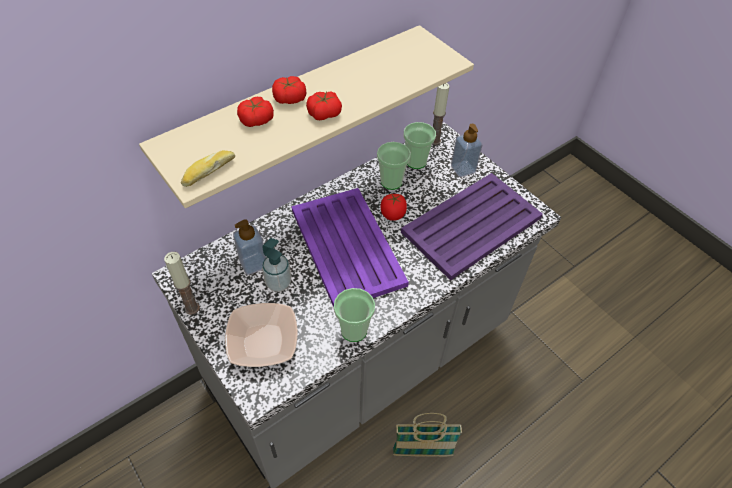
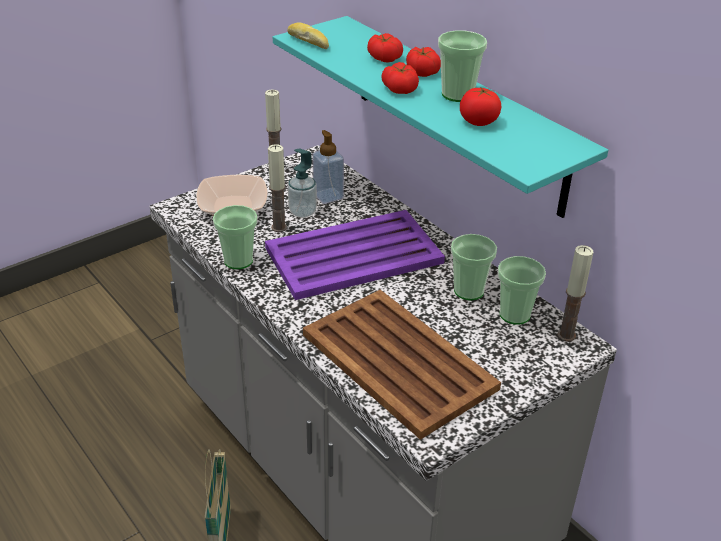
camera: 90 degrees right, 15 degrees down
beige shelf [139,25,474,208] -> turquoise shelf [273,16,608,218]
tomato [381,194,407,221] -> tomato moved to [460,87,501,126]
purple tray [401,173,543,280] -> brown tray [303,290,501,440]
soap dispenser [451,124,482,177] -> none
none -> candle [268,144,287,232]
none -> cup [438,30,487,102]

